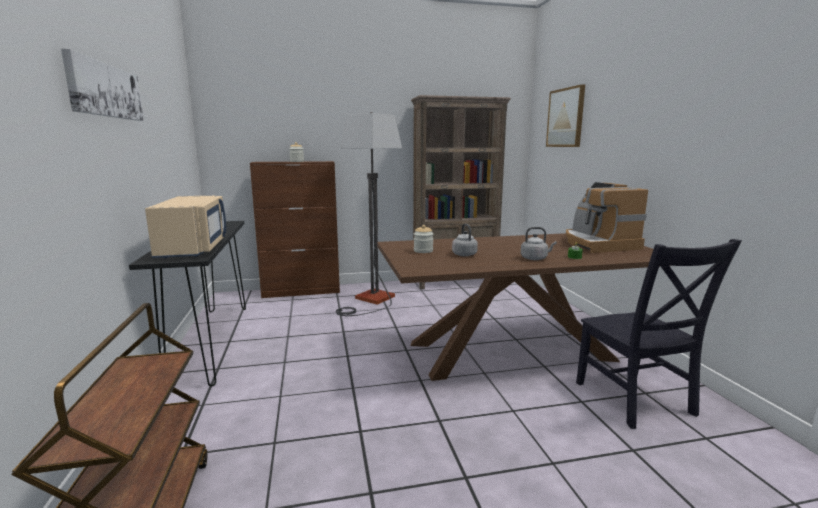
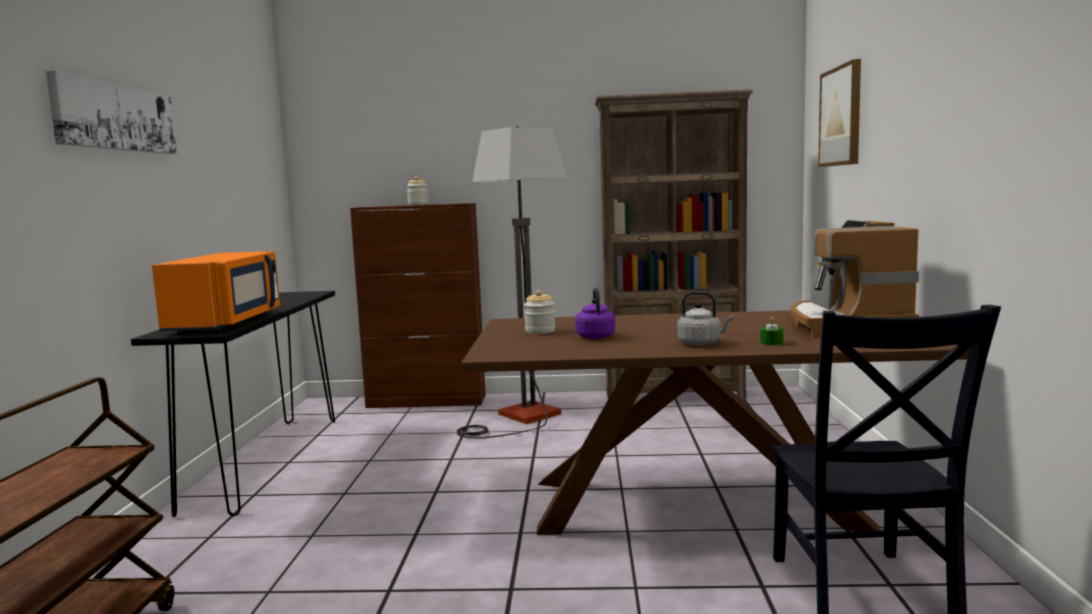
camera: 15 degrees right, 5 degrees down
beige microwave [145,195,226,258] -> orange microwave [152,251,280,333]
grey kettle [452,224,478,256] -> purple kettle [575,287,615,339]

